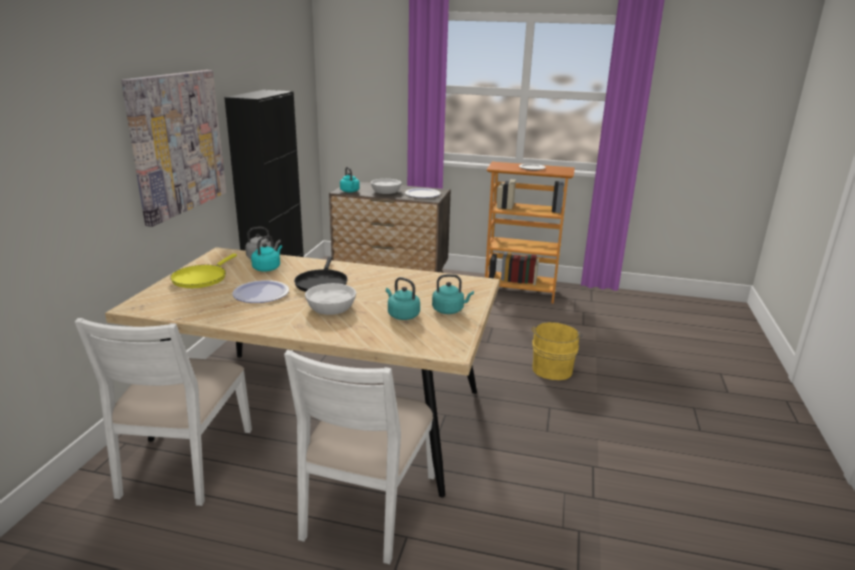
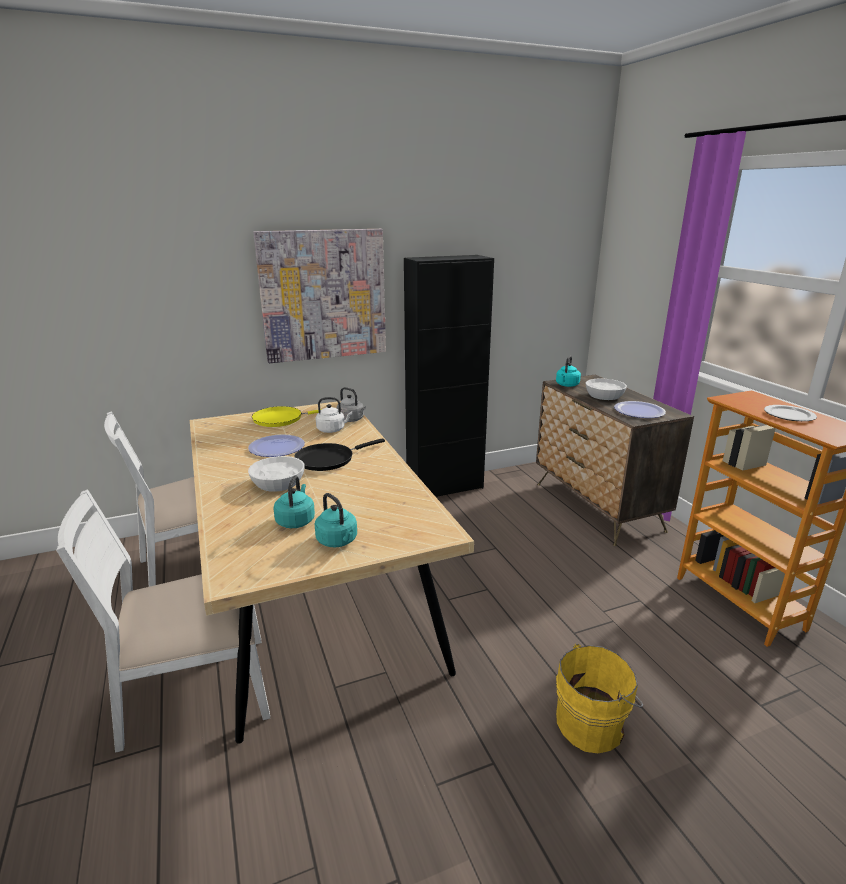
camera: 55 degrees right, 0 degrees up
turquoise kettle [251,236,282,272] -> white kettle [316,397,352,433]

